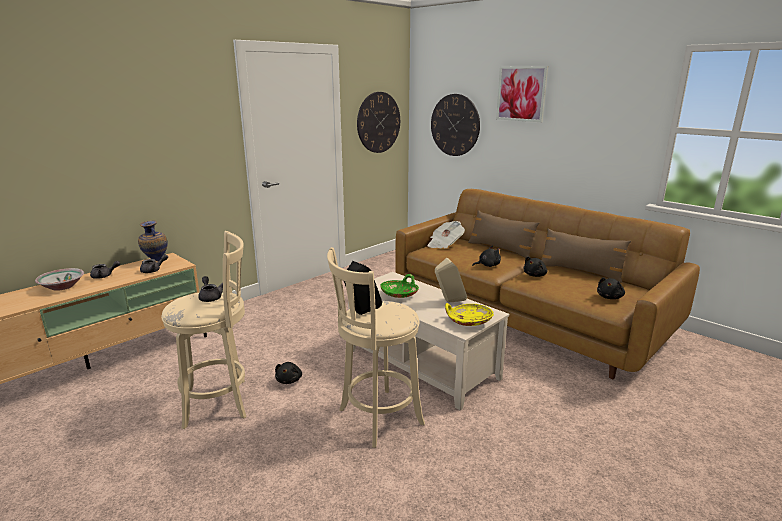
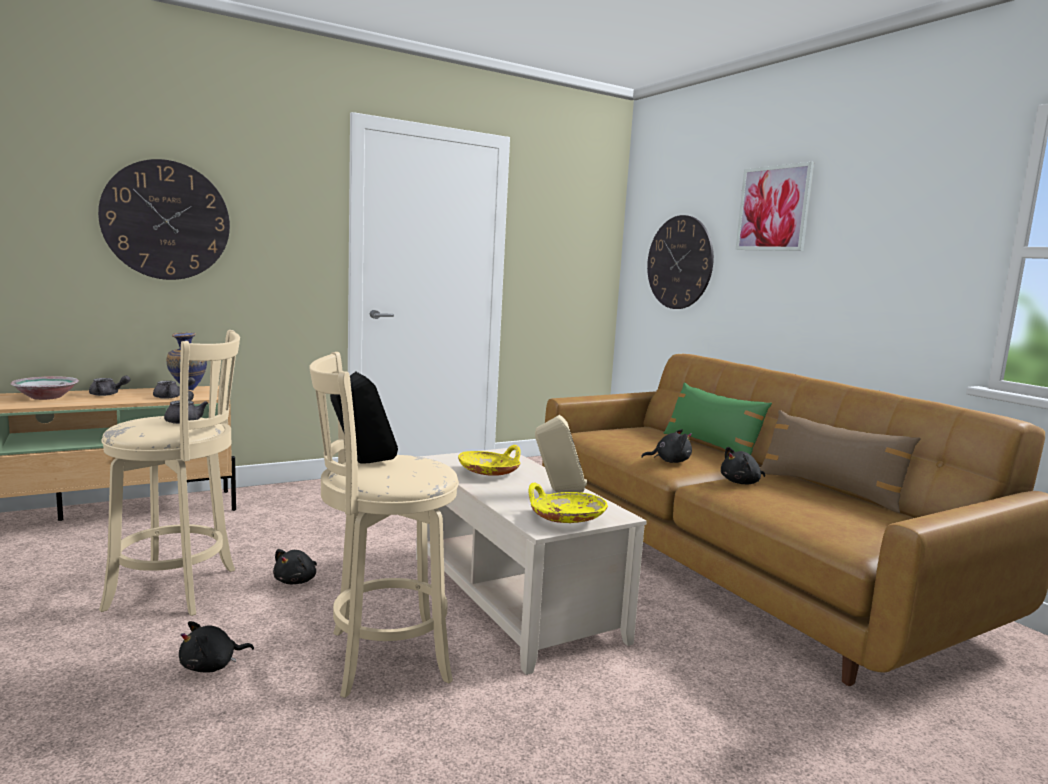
camera: 15 degrees right, 10 degrees down
wall clock [357,92,400,153] -> wall clock moved to [98,159,230,280]
green bowl [380,274,419,298] -> yellow bowl [458,445,521,476]
newspaper [427,221,465,248] -> none
brown pillow [468,210,539,258] -> green pillow [664,382,772,455]
black plush toy [597,277,625,299] -> black plush toy moved to [179,621,254,673]

